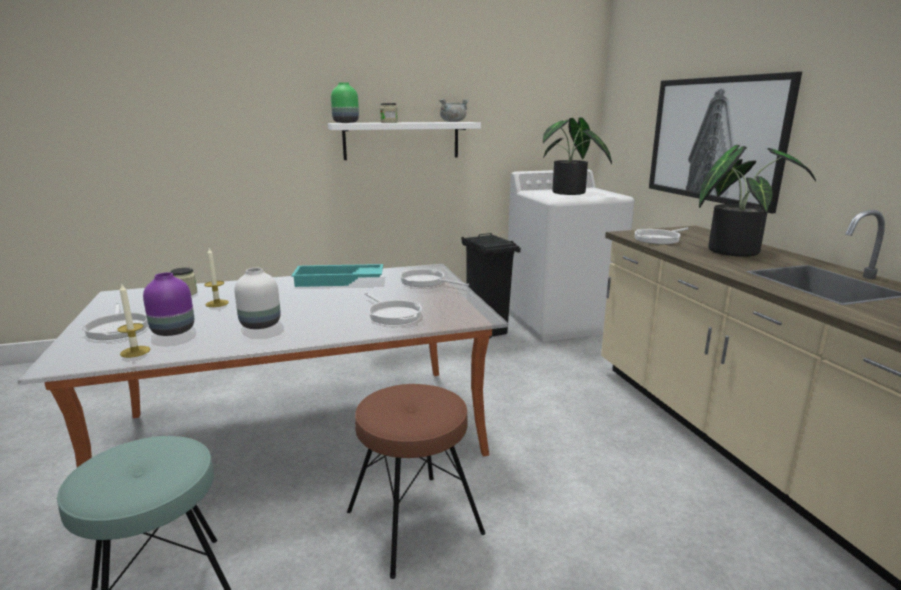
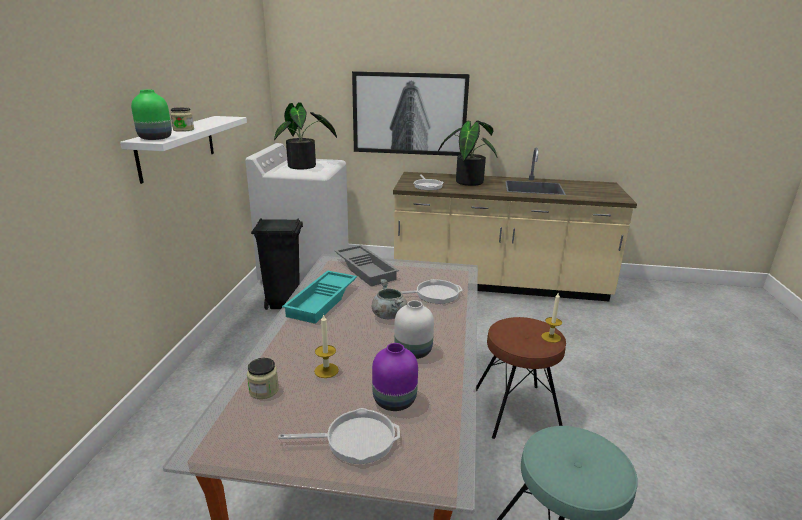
camera: 65 degrees left, 5 degrees up
candle [117,284,150,358] -> candle moved to [541,293,562,343]
frying pan [399,269,469,287] -> grey tray [334,245,399,286]
grey cooking pot [440,98,468,122] -> grey cooking pot moved to [372,279,407,319]

